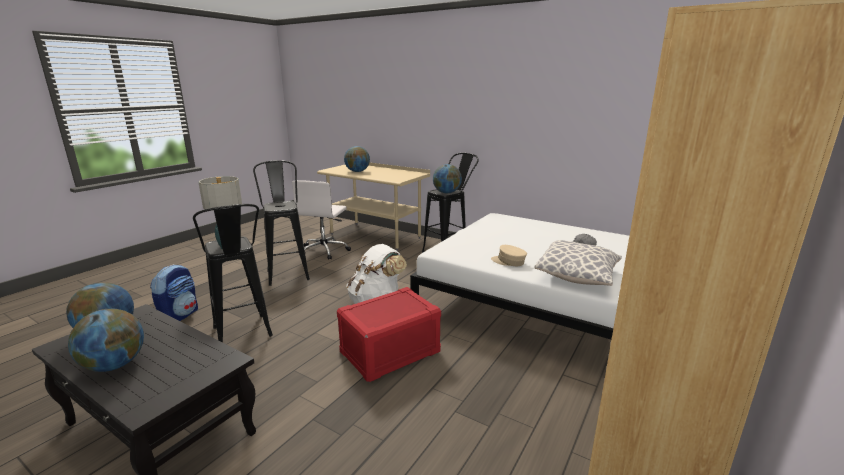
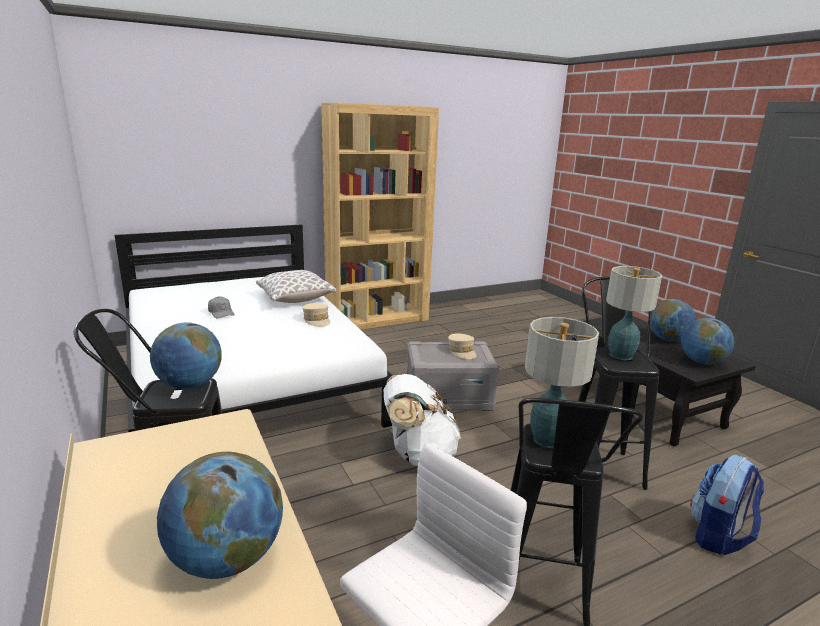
camera: 150 degrees left, 0 degrees up
red storage box [337,287,441,382] -> grey storage box [407,342,499,411]
none -> beige cap [448,333,477,359]
none -> table lamp [525,317,599,449]

